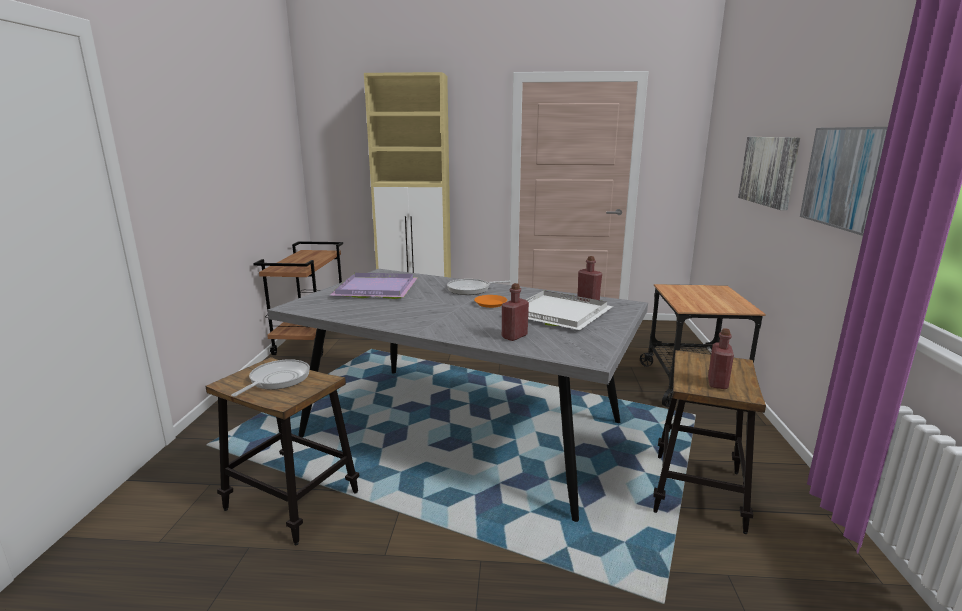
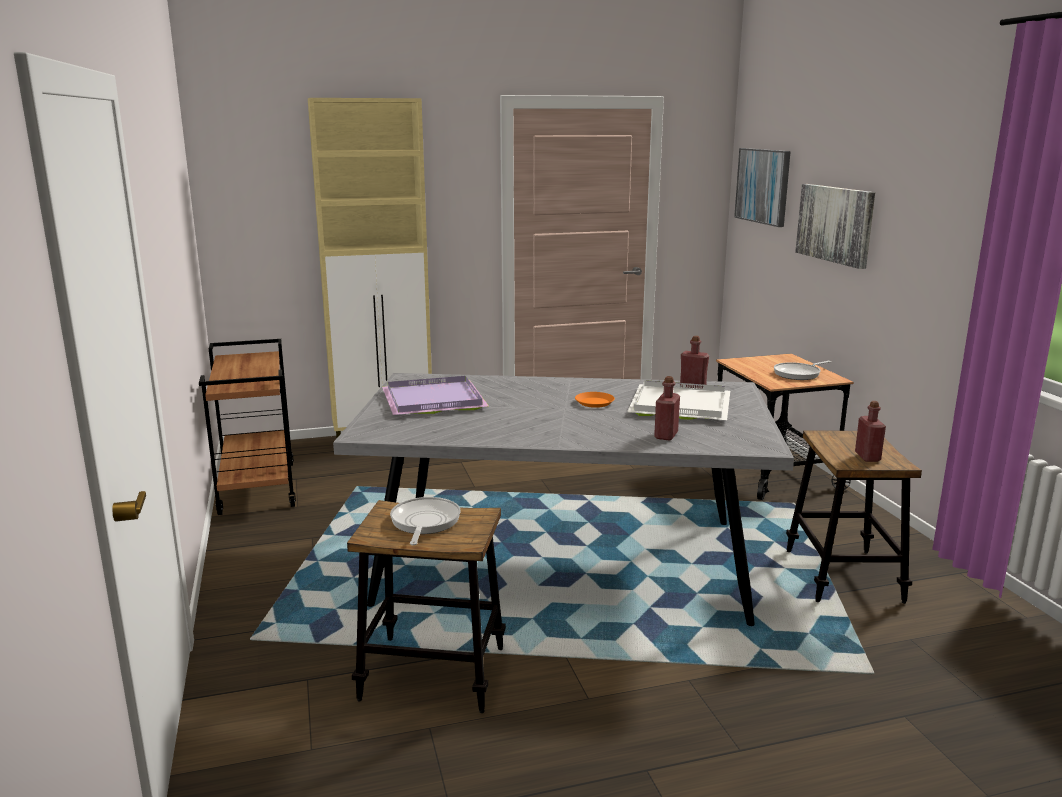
camera: 20 degrees left, 0 degrees up
frying pan [447,279,511,295] -> frying pan moved to [774,361,831,380]
picture [800,127,888,236] -> picture moved to [734,148,791,227]

